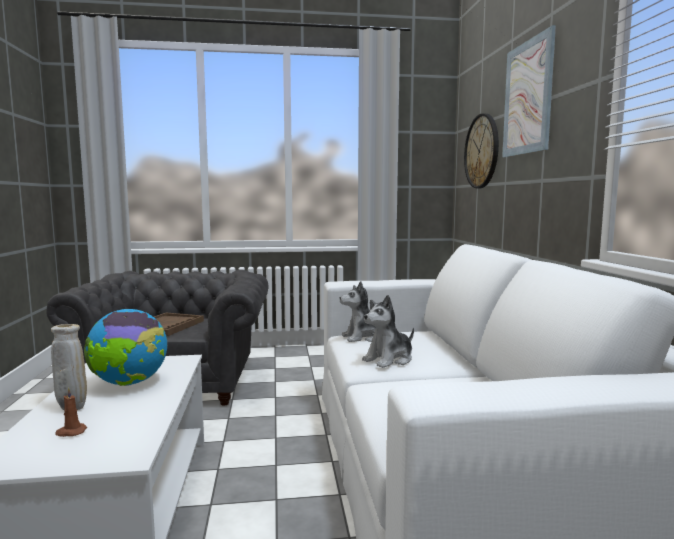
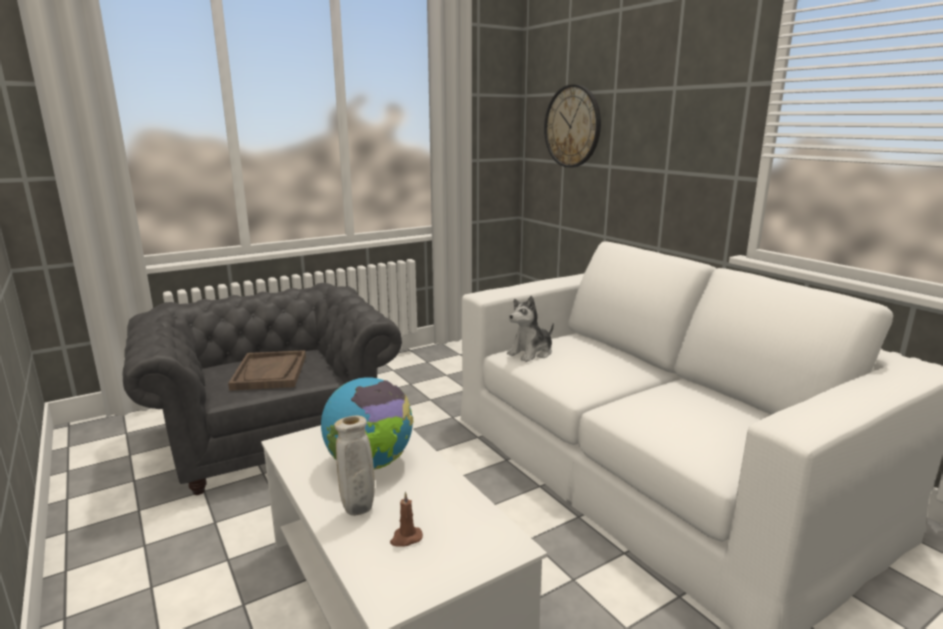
camera: 25 degrees left, 10 degrees up
plush toy [362,295,414,368] -> none
picture [502,25,556,157] -> none

